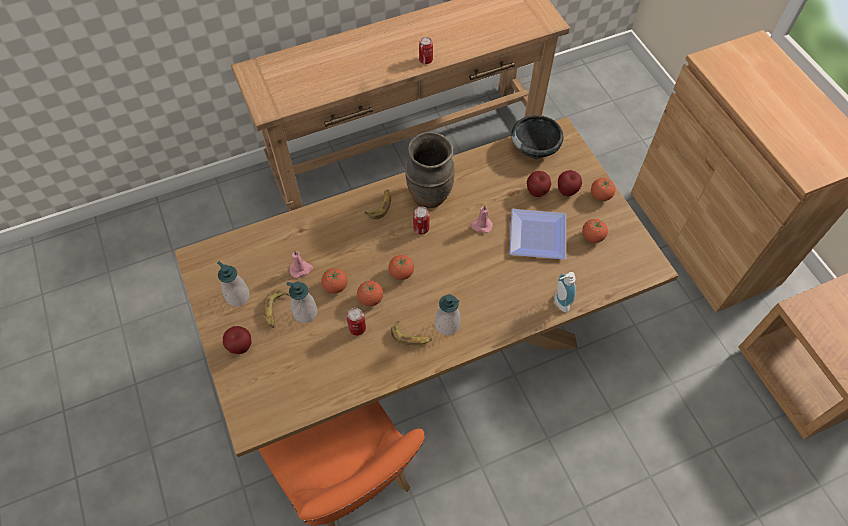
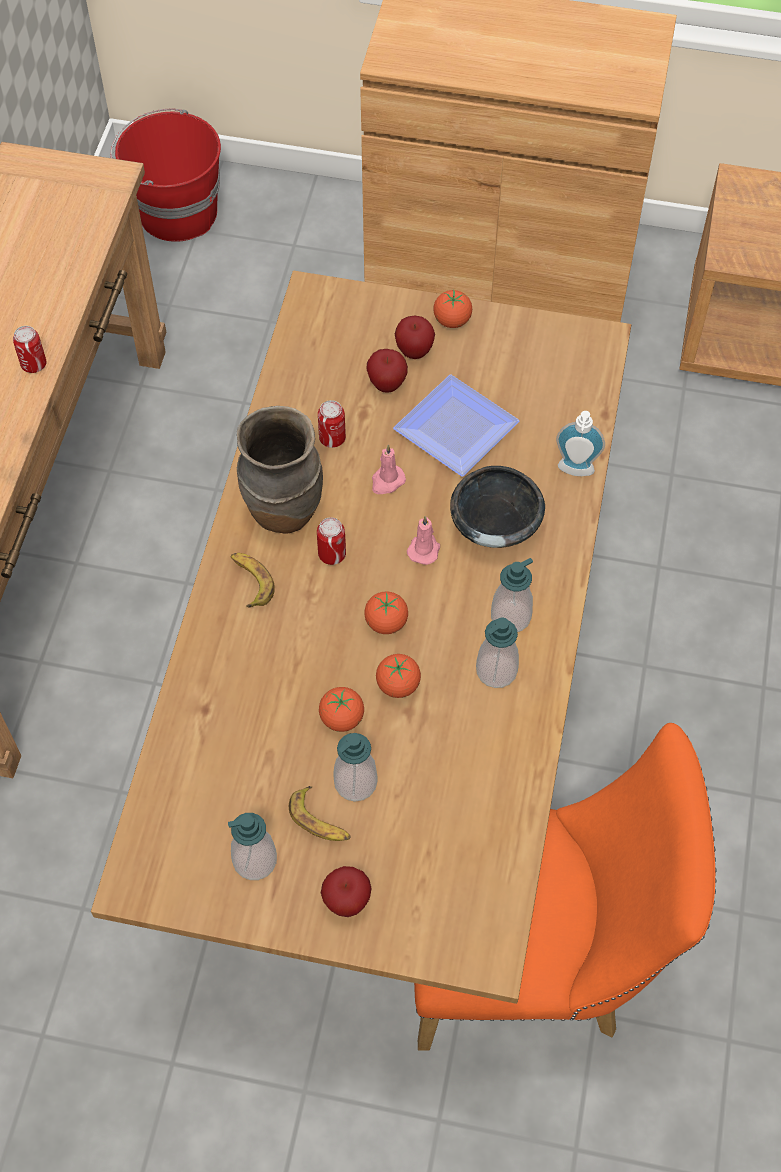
camera: 55 degrees left, 0 degrees up
pink candle [289,250,313,278] -> pink candle moved to [407,516,440,565]
can [346,308,366,336] -> can moved to [318,400,346,448]
banana [391,321,432,345] -> soap dispenser [476,617,519,688]
black bowl [511,115,564,159] -> black bowl moved to [450,466,545,548]
tomato [582,219,608,243] -> none
none -> red bucket [110,109,221,242]

